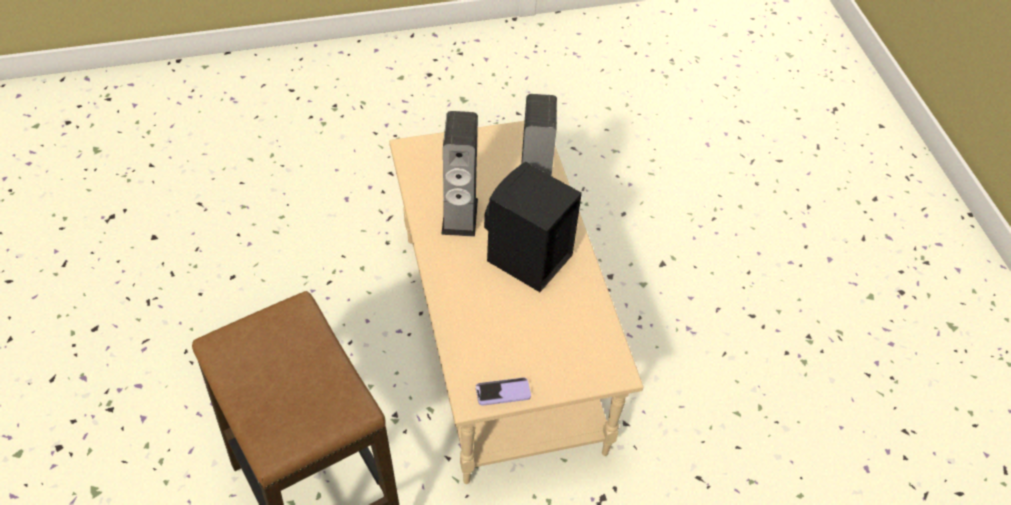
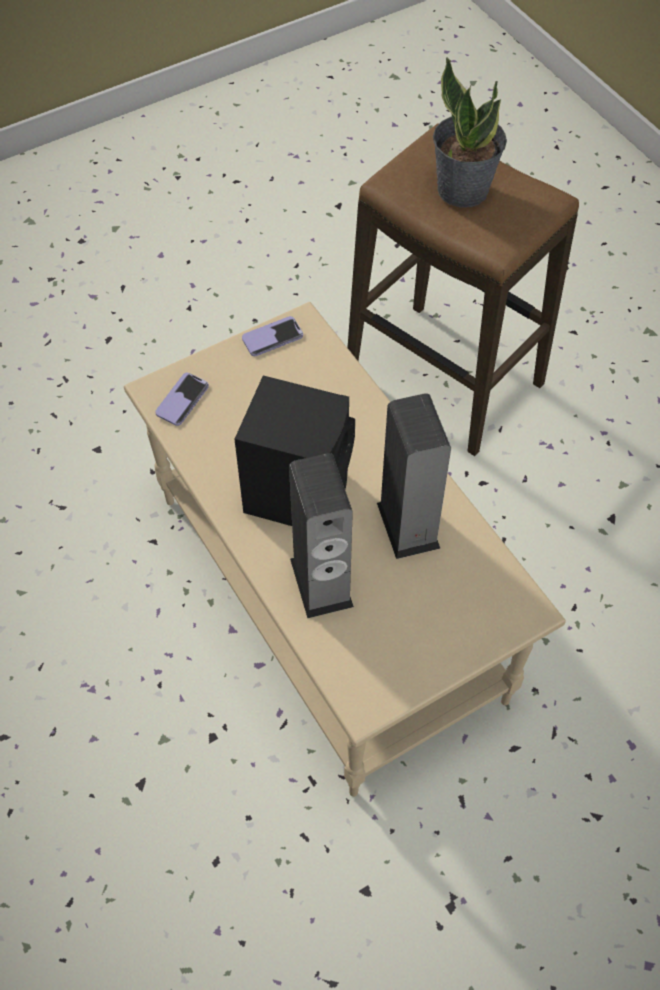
camera: 165 degrees right, 5 degrees up
none -> phone [156,372,209,426]
none -> potted plant [433,57,507,208]

